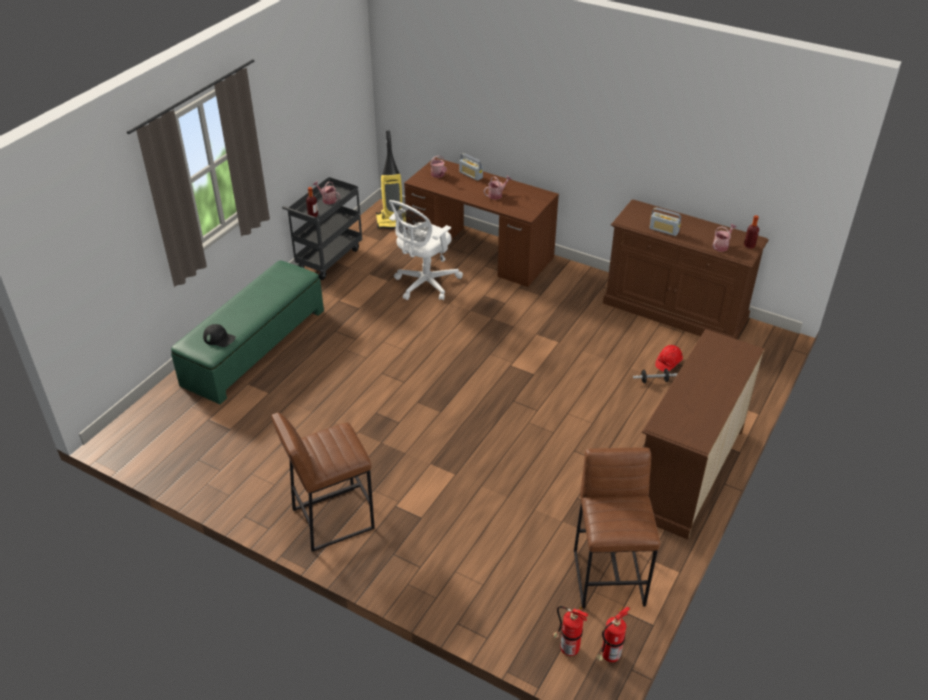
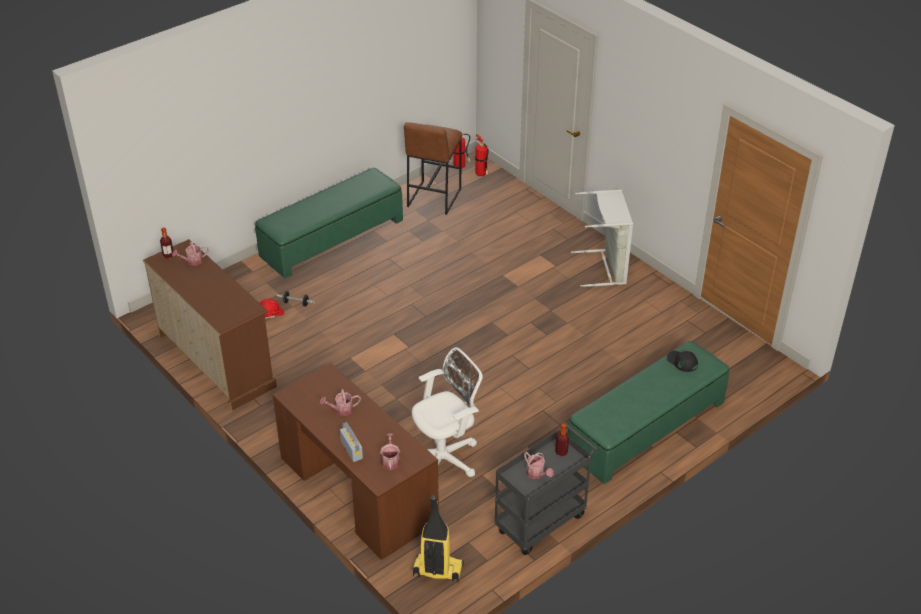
camera: 160 degrees left, 0 degrees up
brown stool [271,413,375,552] -> grey laundry basket [571,189,633,287]
brown cabinet [642,329,765,540] -> green bench [255,168,403,278]
radio [649,207,681,236] -> none

